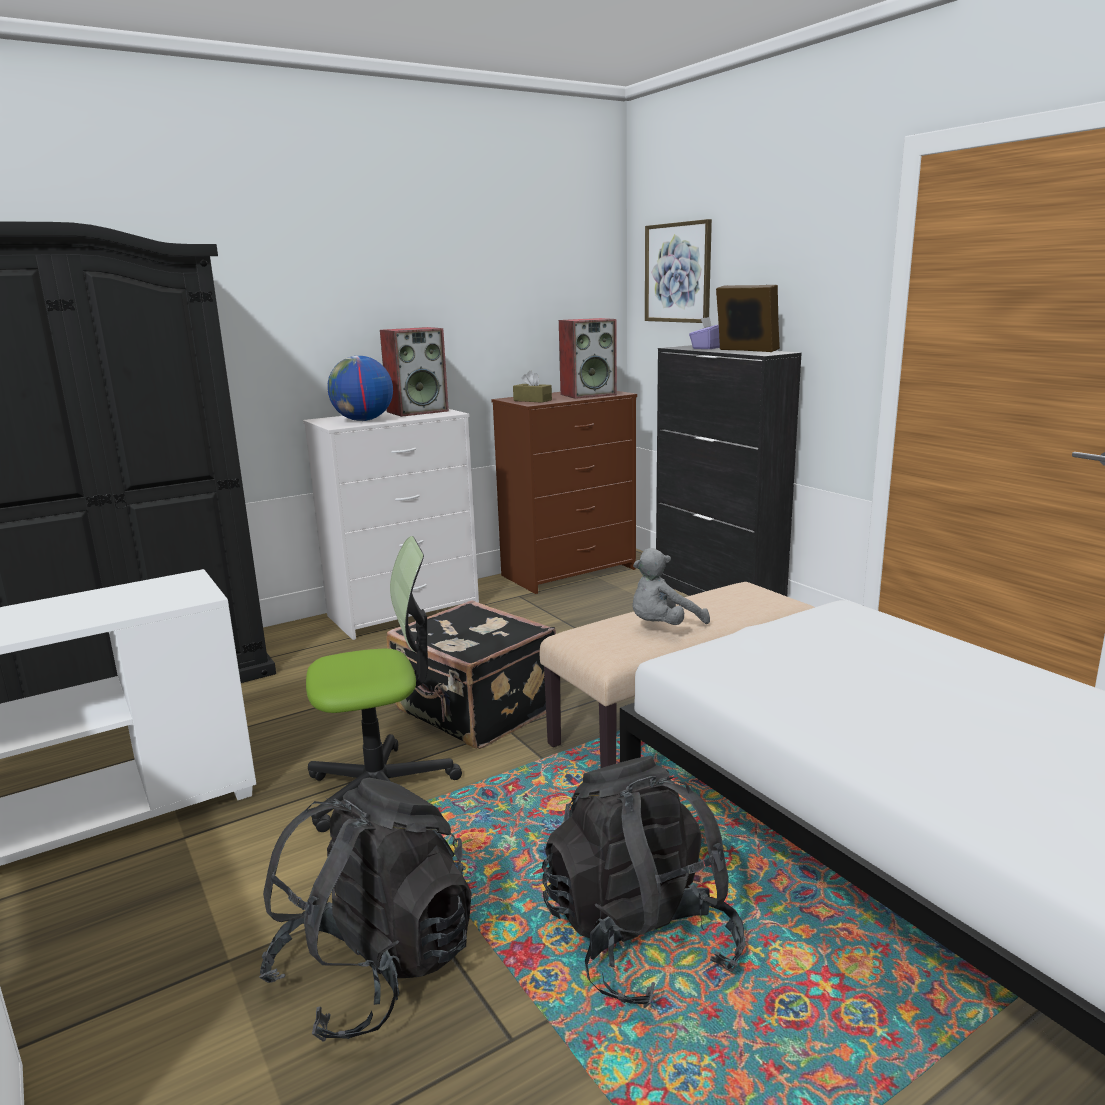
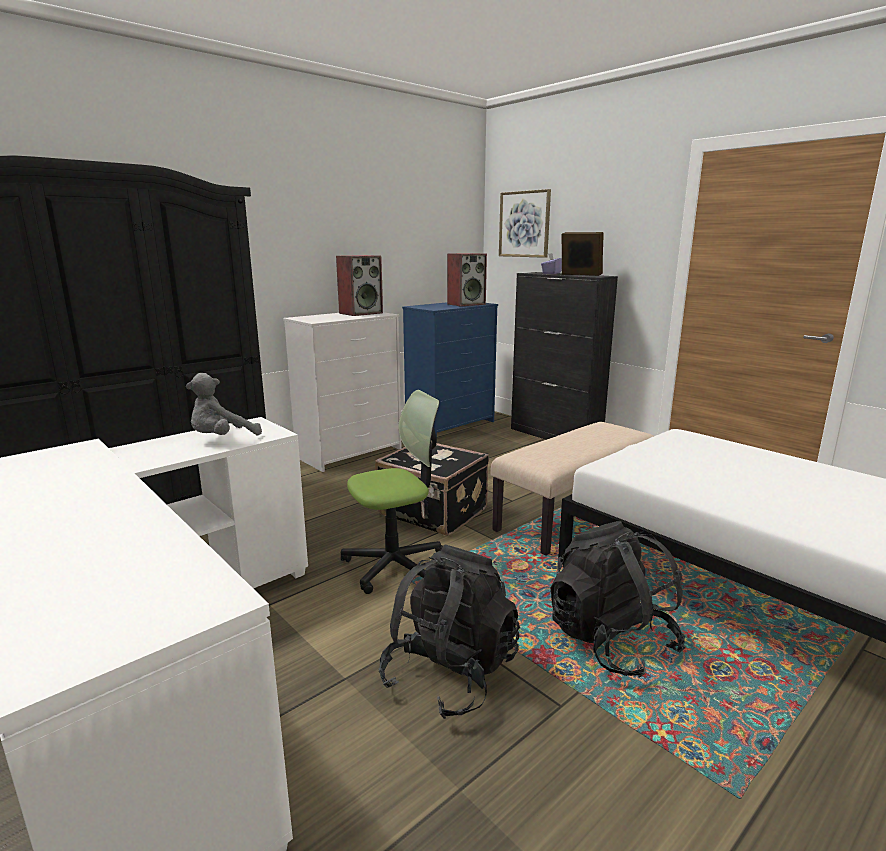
camera: 10 degrees left, 0 degrees up
globe [327,356,393,421] -> none
brown dresser [491,391,637,594] -> blue dresser [402,302,498,437]
brown tissue box [513,371,552,403] -> none
grey plush toy [632,548,710,625] -> grey plush toy moved to [186,373,262,435]

